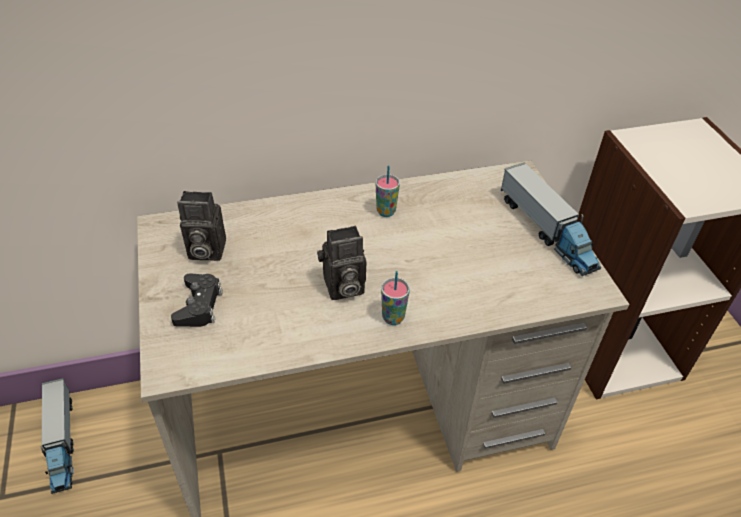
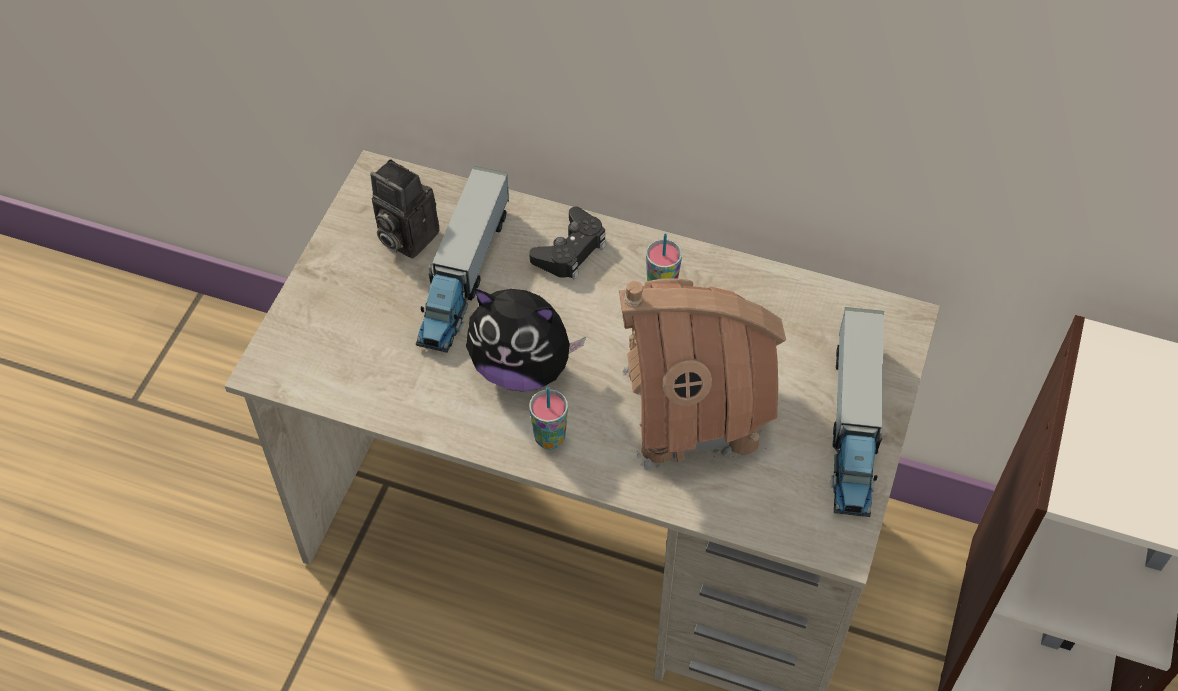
camera: 35 degrees right, 10 degrees up
toy truck [40,378,74,494] -> toy truck moved to [416,166,509,353]
black game controller [171,273,223,327] -> black game controller moved to [529,207,606,280]
camera [317,226,366,300] -> plush toy [466,288,586,392]
none -> toy house [619,278,786,471]

